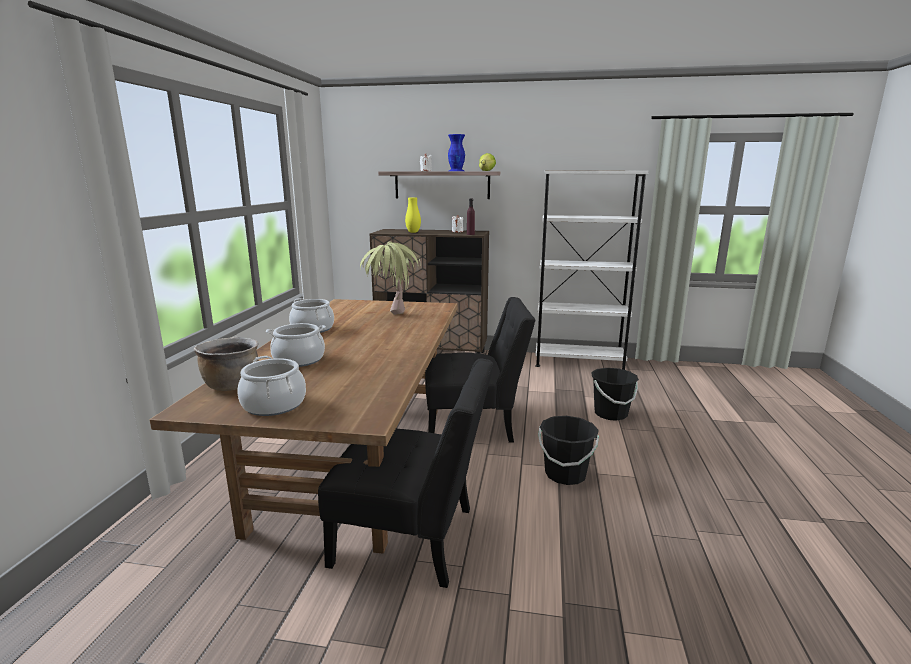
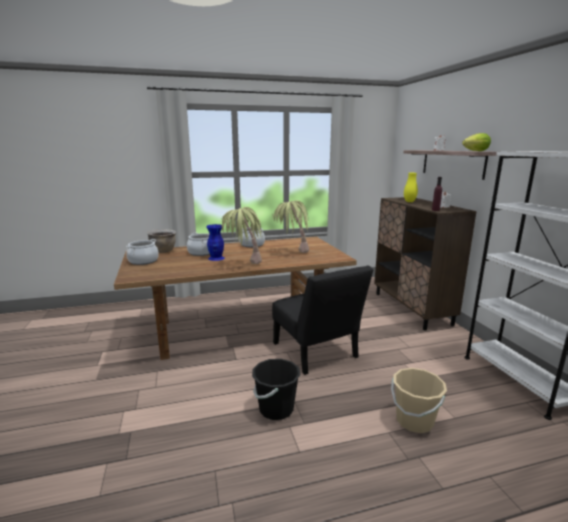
camera: 65 degrees right, 0 degrees up
black chair [318,359,493,588] -> none
blue vase [448,134,465,171] -> blue vase moved to [206,224,225,261]
black bucket [591,368,639,421] -> beige bucket [391,368,447,433]
none -> potted plant [219,207,263,264]

